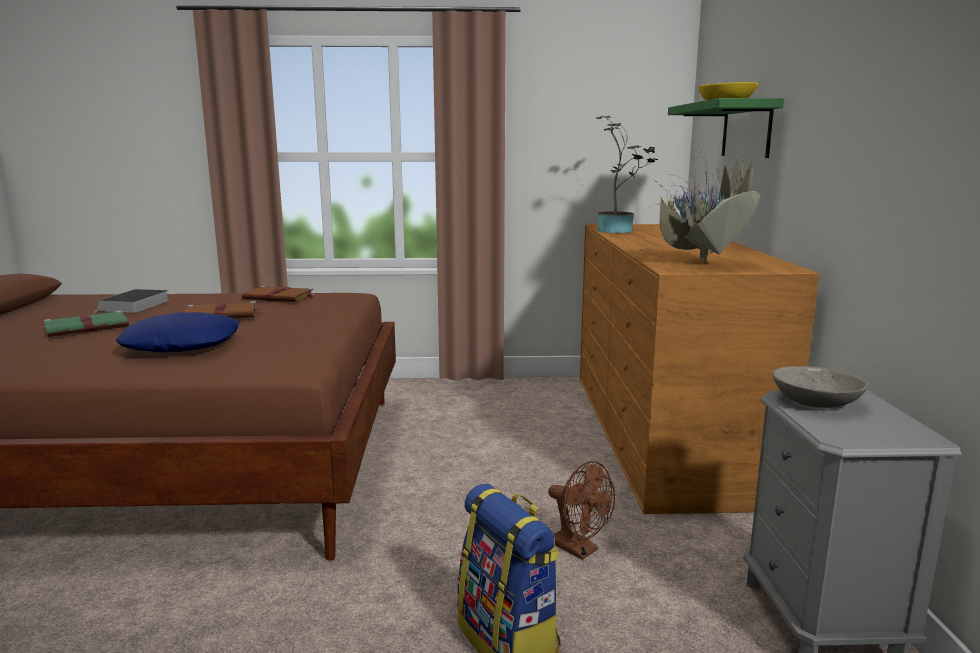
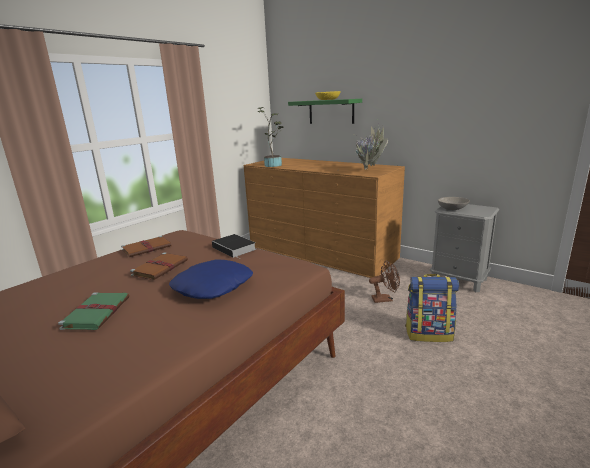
camera: 50 degrees left, 5 degrees up
book [96,289,170,313] -> book moved to [212,234,256,259]

